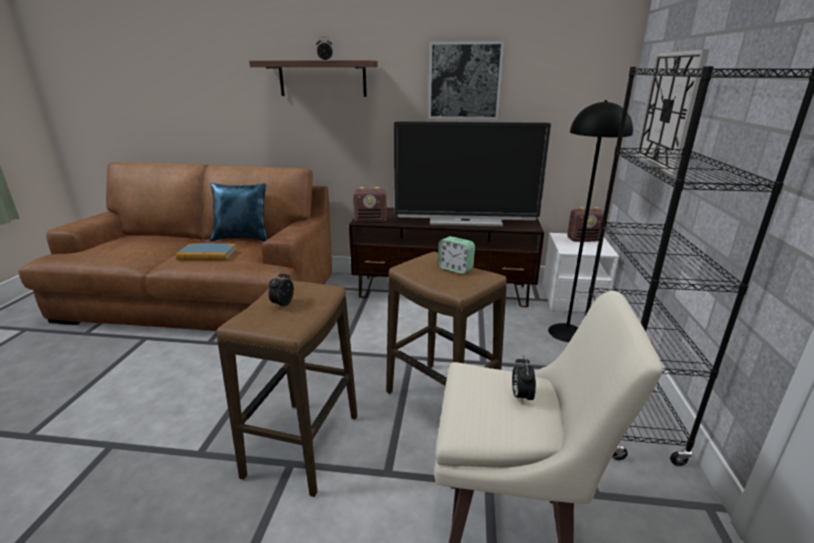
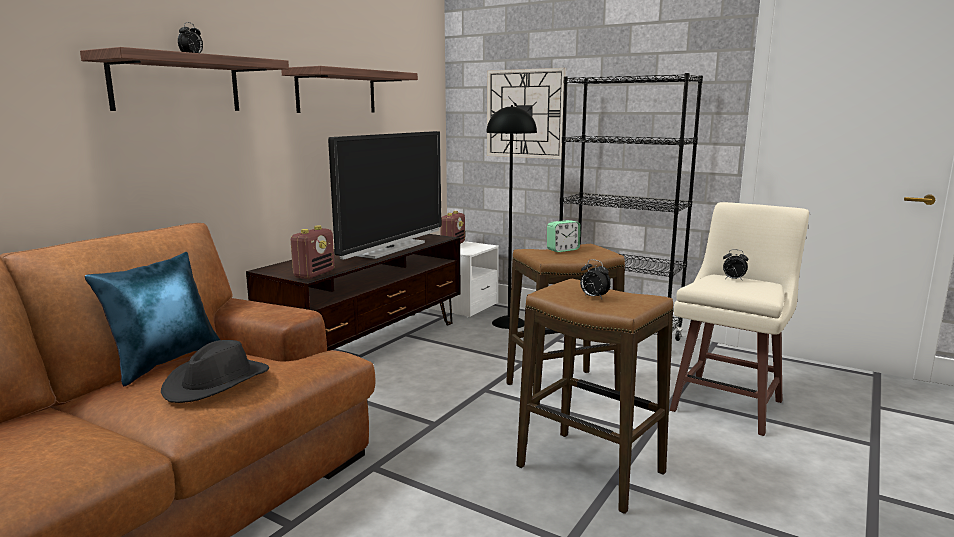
camera: 65 degrees left, 10 degrees down
book [176,243,237,261] -> black hat [161,340,269,403]
picture [428,41,504,120] -> shelf [281,66,418,113]

